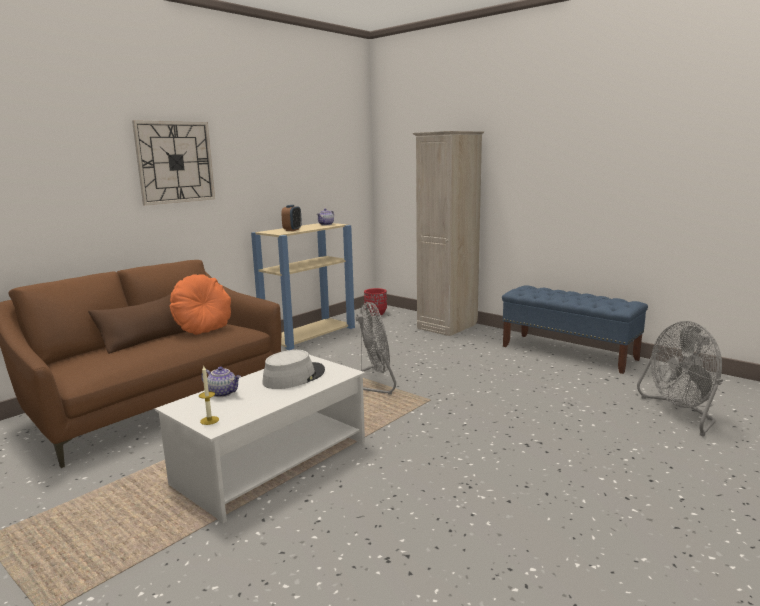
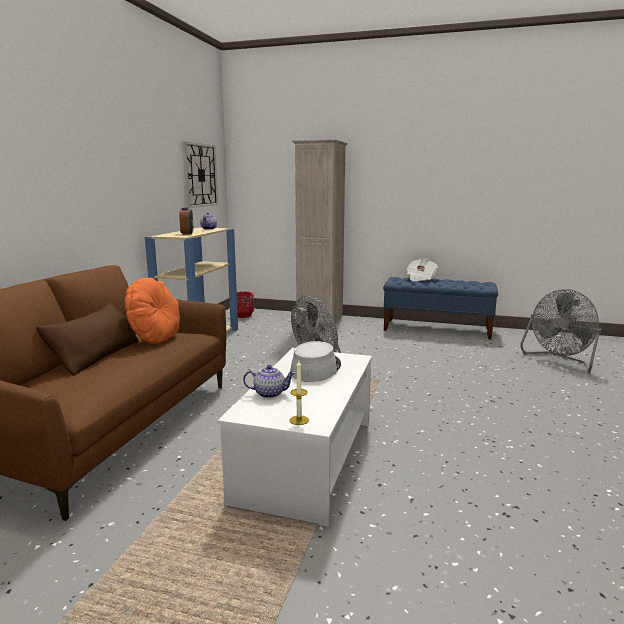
camera: 25 degrees left, 0 degrees up
wall clock [132,120,215,205] -> wall clock moved to [182,141,218,208]
none -> newspaper [406,258,438,281]

